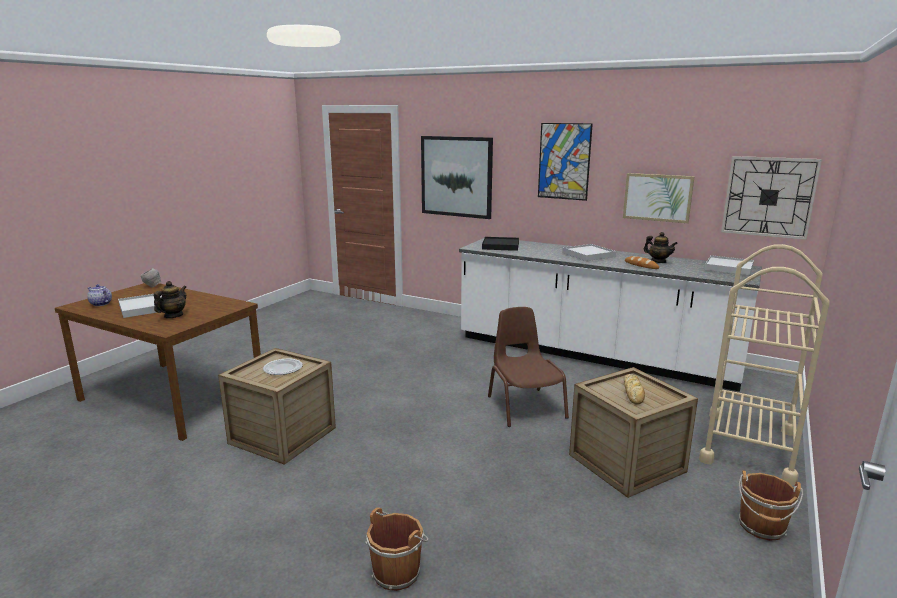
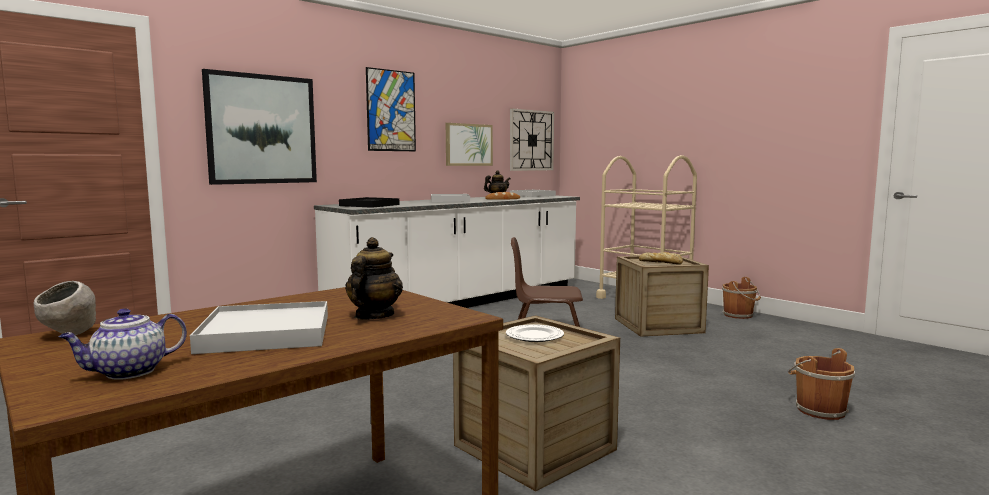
camera: 70 degrees left, 10 degrees down
teapot [154,281,186,318] -> teapot turned 60 degrees clockwise [345,237,403,320]

